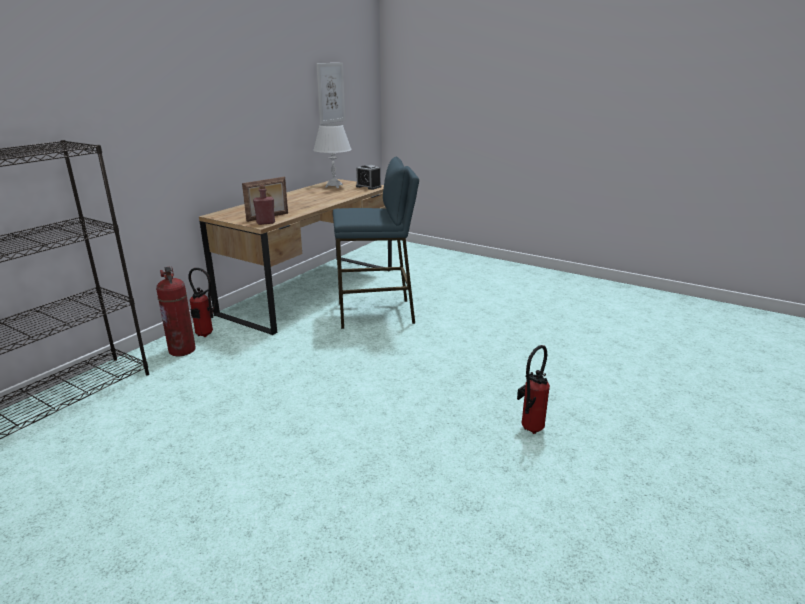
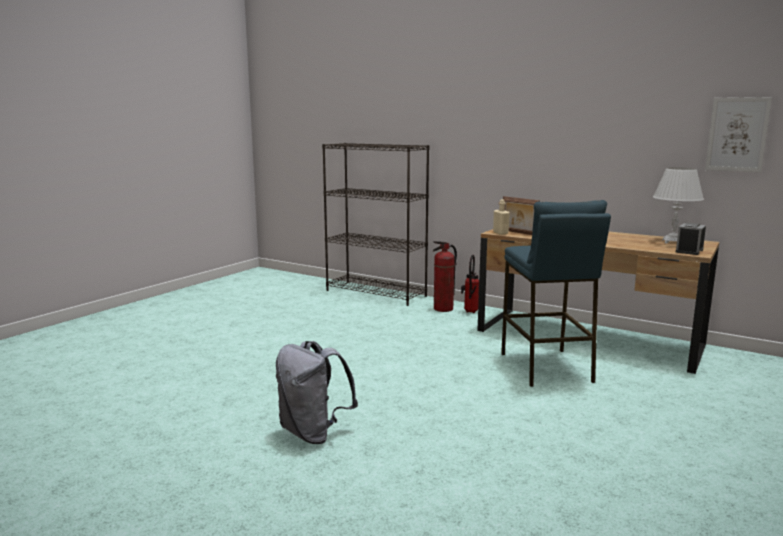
camera: 90 degrees right, 10 degrees down
red bottle [253,185,275,225] -> beige bottle [493,199,510,235]
fire extinguisher [517,345,550,434] -> grey backpack [276,341,358,444]

